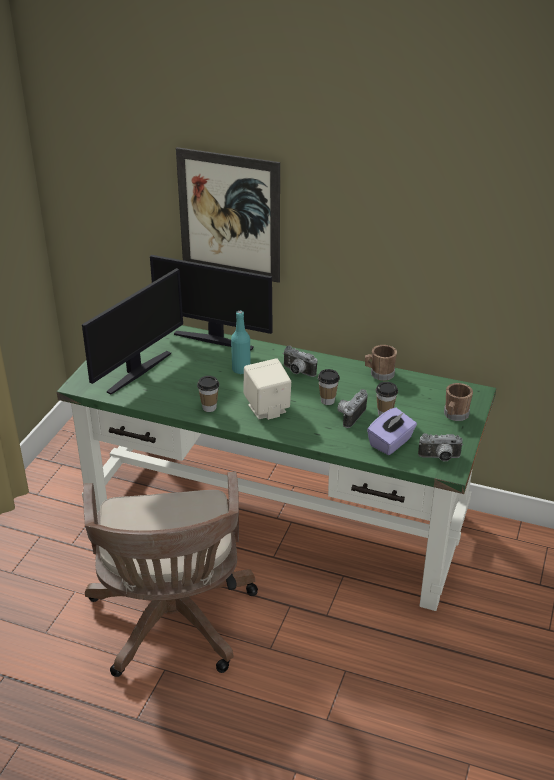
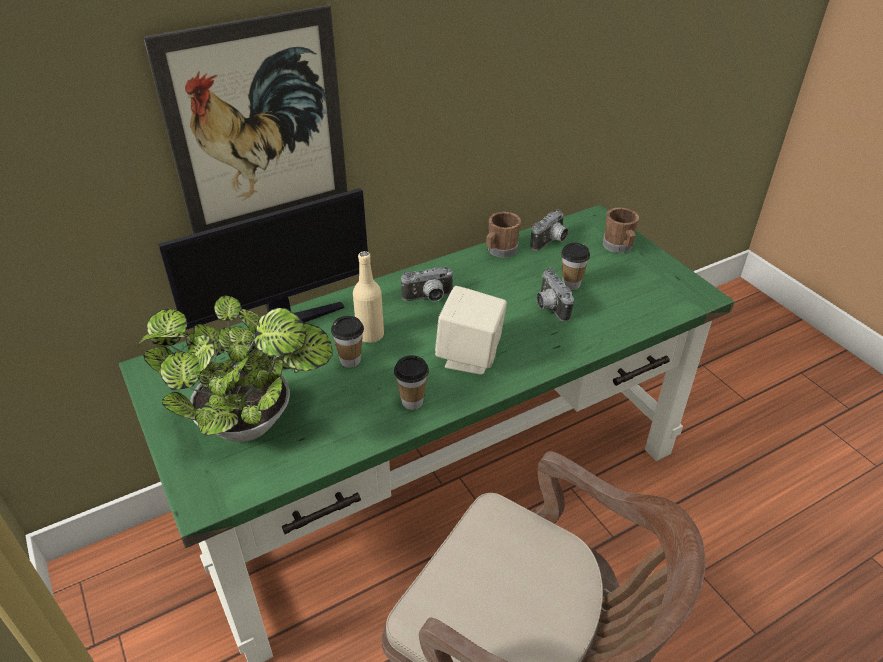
camera: 50 degrees left, 5 degrees up
monitor [82,268,183,395] -> potted plant [138,295,332,442]
turquoise bottle [231,311,251,374] -> beige bottle [353,251,384,343]
cup [318,369,340,405] -> cup moved to [331,316,364,368]
purple tissue box [367,408,417,455] -> none
camera [418,433,463,462] -> camera moved to [530,209,568,251]

